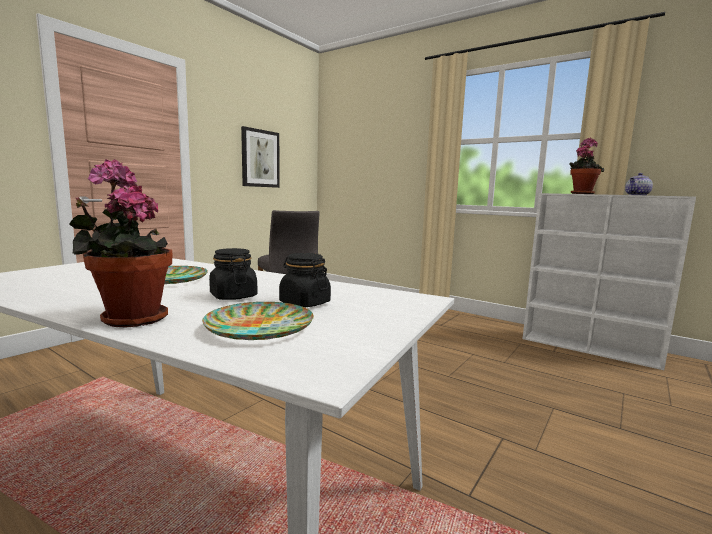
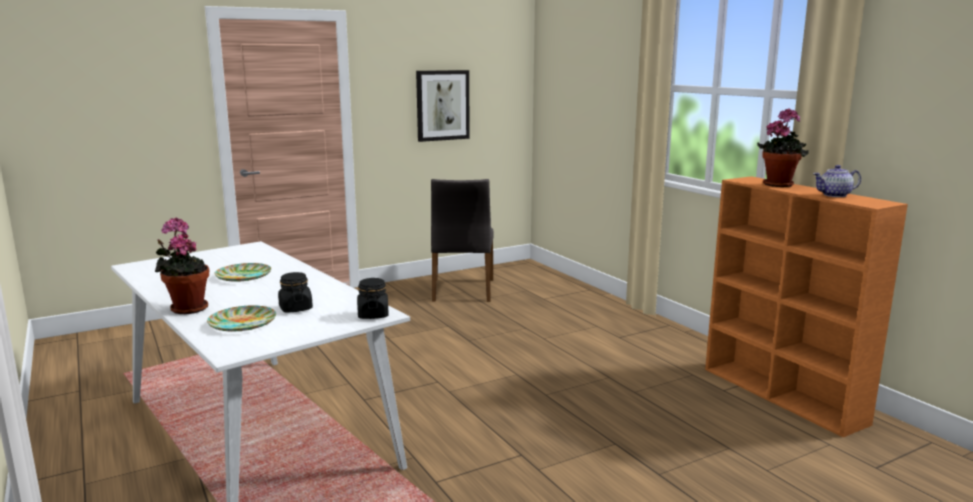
camera: 25 degrees right, 5 degrees up
black jar [209,248,258,300] -> black jar moved to [357,278,389,319]
white bookcase [523,193,696,370] -> orange bookcase [705,176,908,437]

